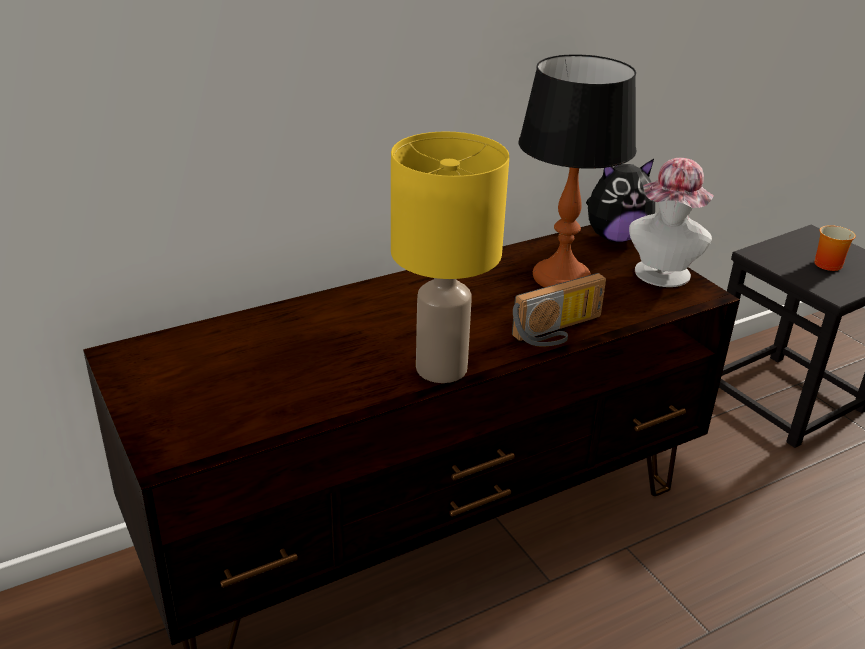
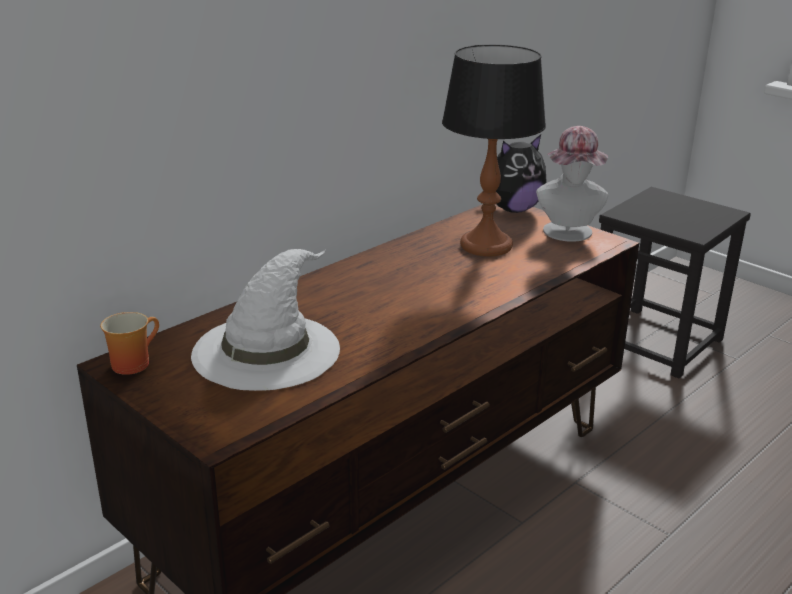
camera: 15 degrees left, 5 degrees down
yellow table lamp [391,132,509,383] -> none
radio [512,273,606,346] -> none
mug [814,225,856,271] -> mug moved to [100,312,159,375]
none -> white hat [191,249,340,391]

